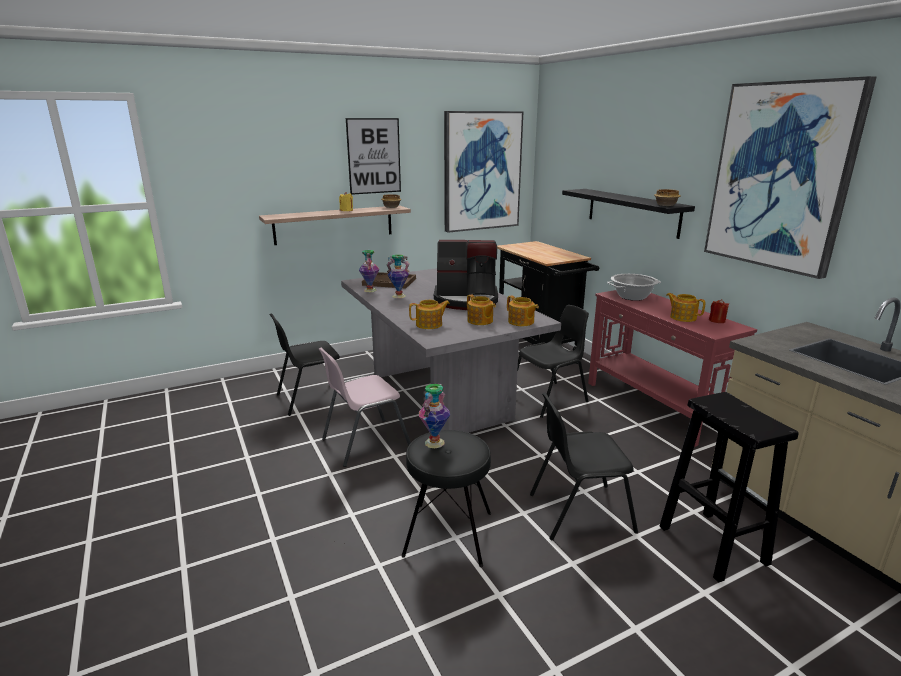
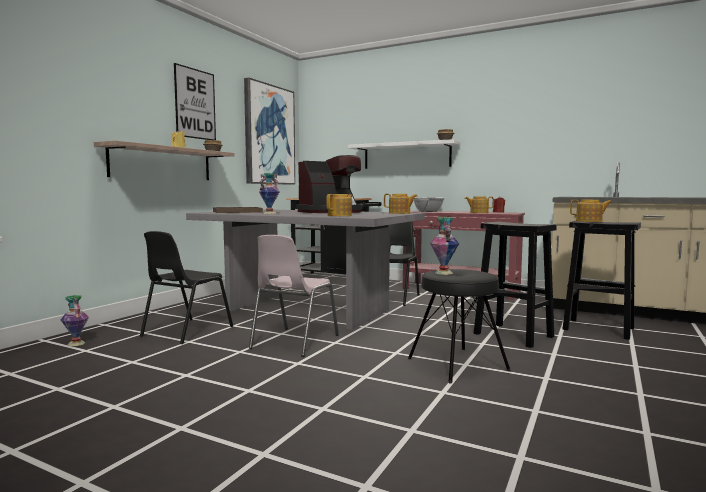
camera: 35 degrees left, 15 degrees down
vase [359,250,379,292] -> vase moved to [60,295,89,346]
teapot [467,295,496,325] -> teapot moved to [570,200,612,222]
black chair [530,393,638,540] -> black stool [474,222,557,348]
black shelf [562,189,695,239] -> white shelf [348,139,461,169]
picture [704,76,876,279] -> none

